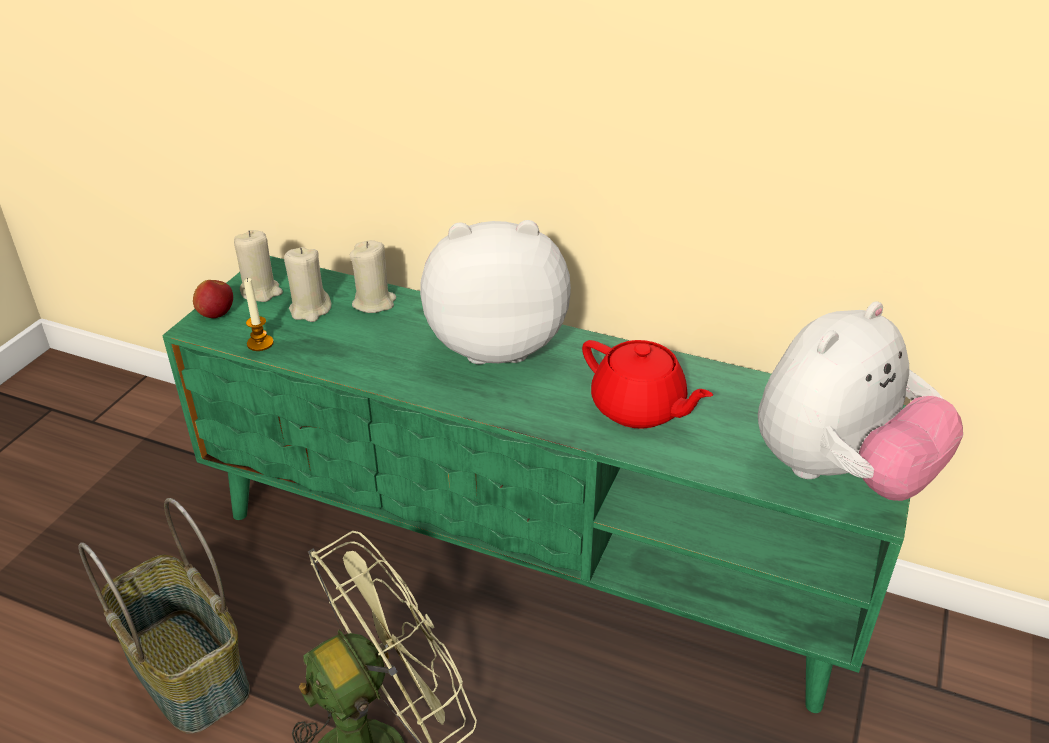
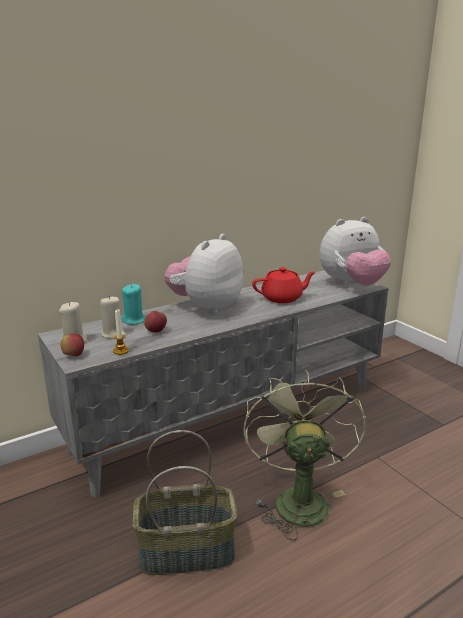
camera: 55 degrees left, 15 degrees down
green tv stand [162,256,910,713] -> grey tv stand [38,270,388,498]
beige candle [350,240,396,313] -> turquoise candle [121,284,146,325]
plush toy [758,301,963,501] -> plush toy turned 75 degrees clockwise [319,217,391,286]
none -> apple [144,311,167,333]

